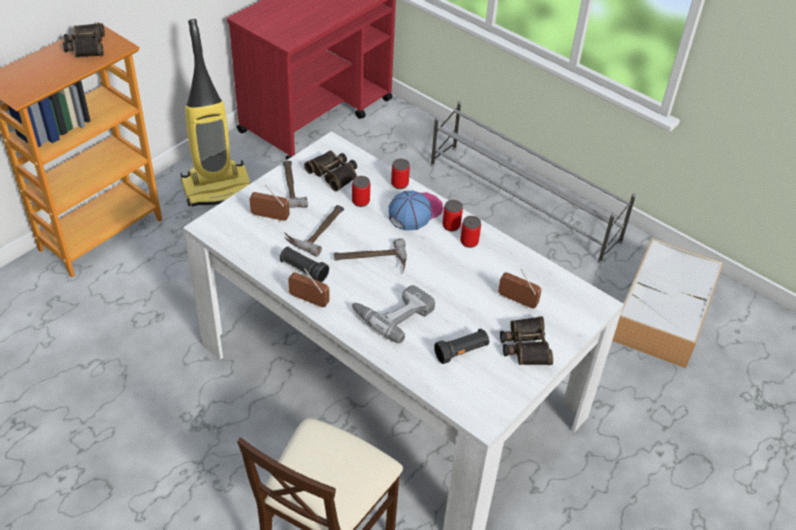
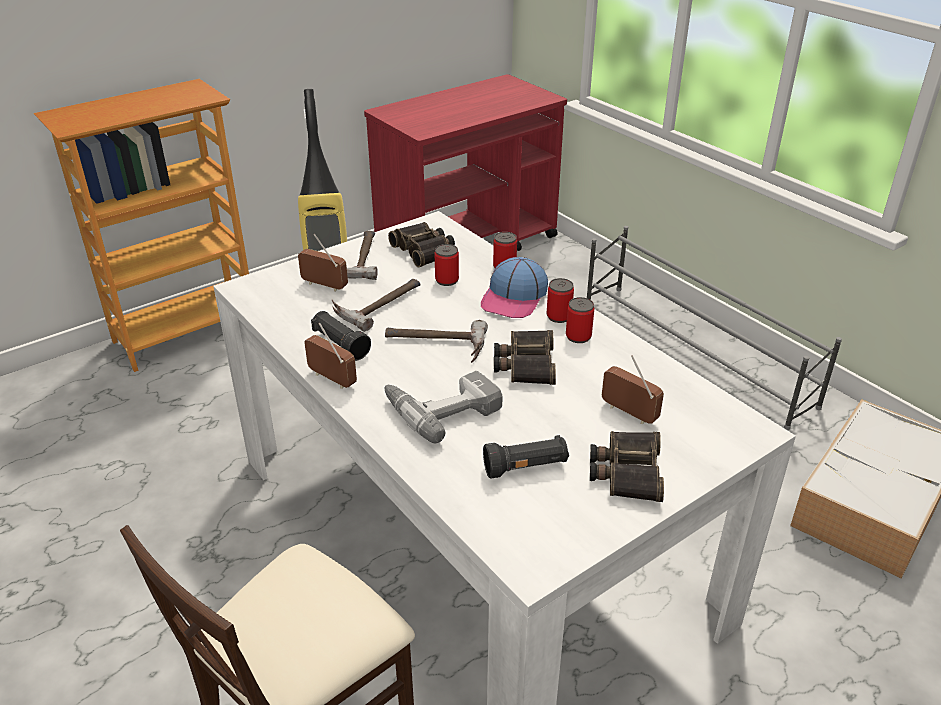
camera: 15 degrees right, 10 degrees down
binoculars [63,23,105,57] -> binoculars moved to [494,330,556,385]
cap [389,191,443,231] -> cap turned 150 degrees clockwise [481,257,548,318]

